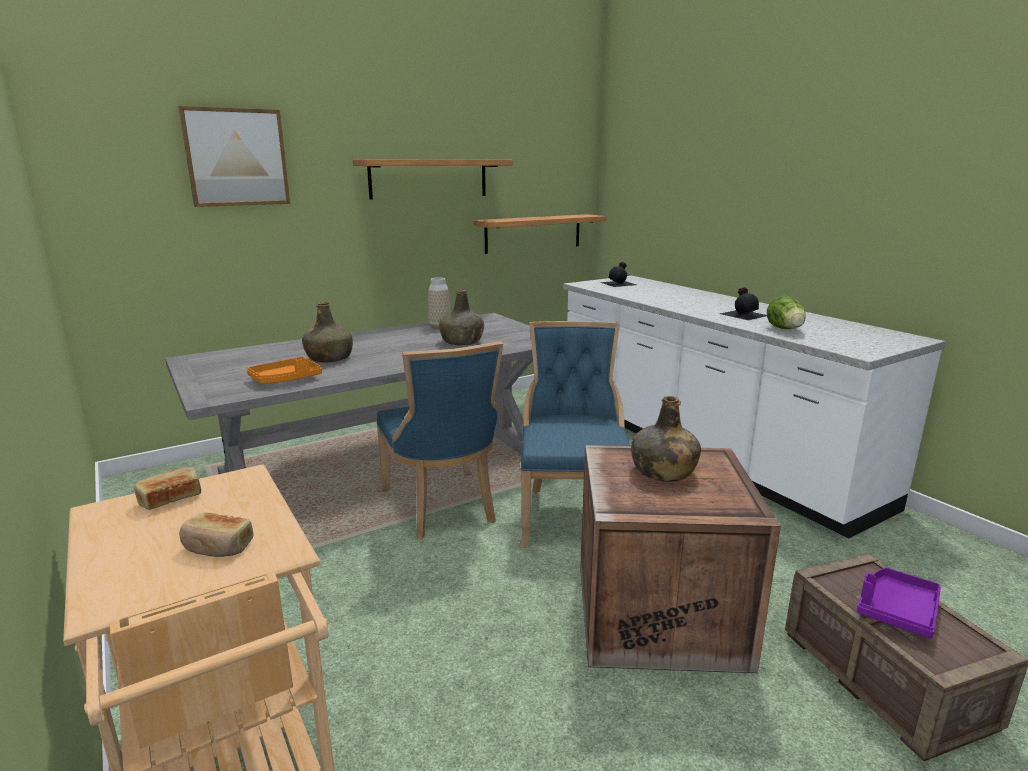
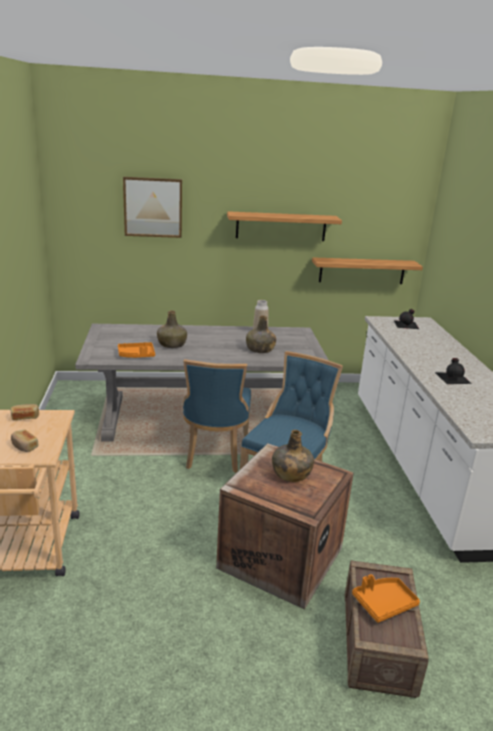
camera: 25 degrees right, 5 degrees up
lettuce [767,295,806,329] -> none
purple tray [857,568,941,638] -> orange tray [352,574,420,623]

